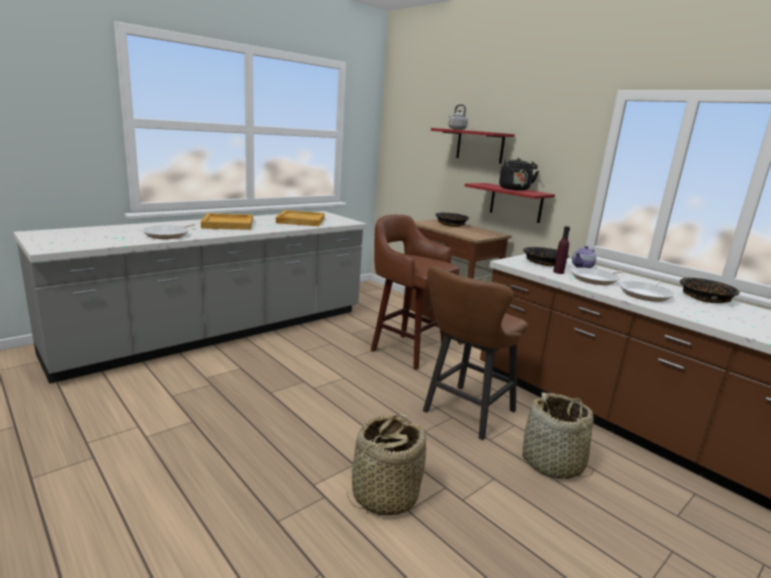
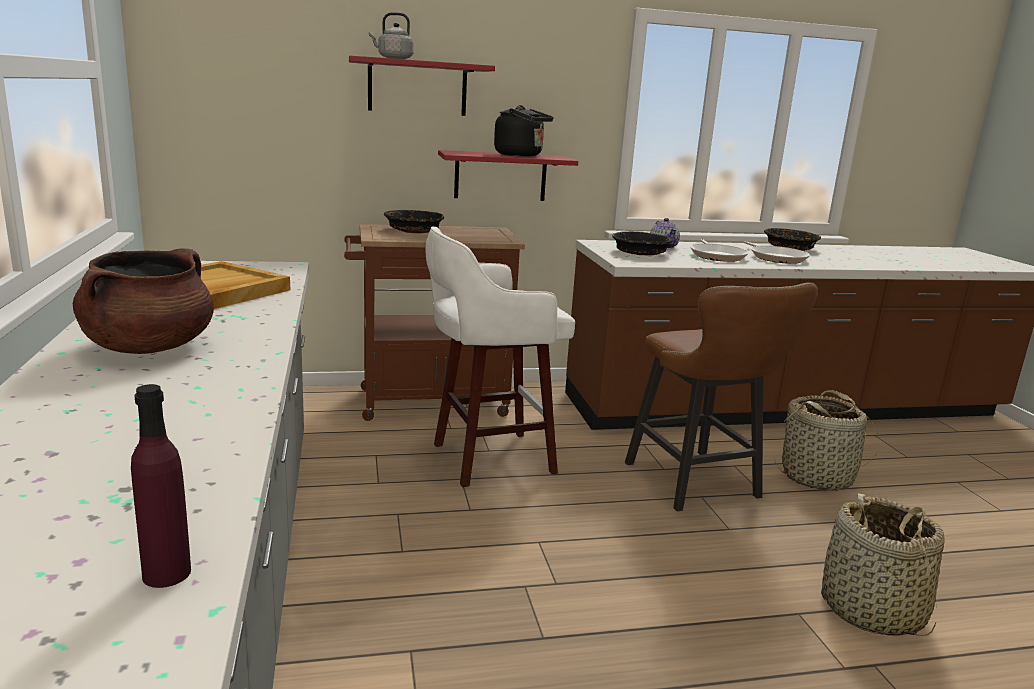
camera: 60 degrees left, 0 degrees up
frying pan [143,224,195,239] -> none
beige tray [201,213,253,230] -> brown cooking pot [73,248,214,354]
brown stool [371,215,460,370] -> white stool [426,227,575,487]
purple bottle [553,226,570,274] -> purple bottle moved to [131,384,191,588]

